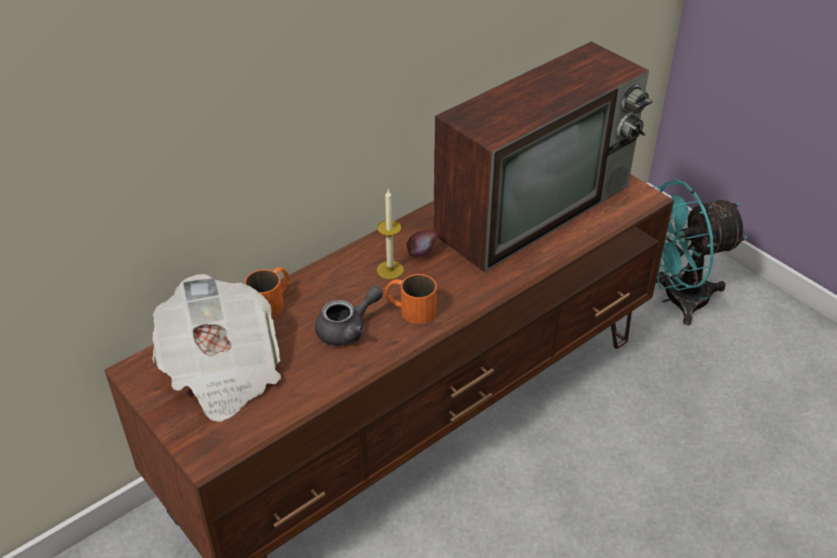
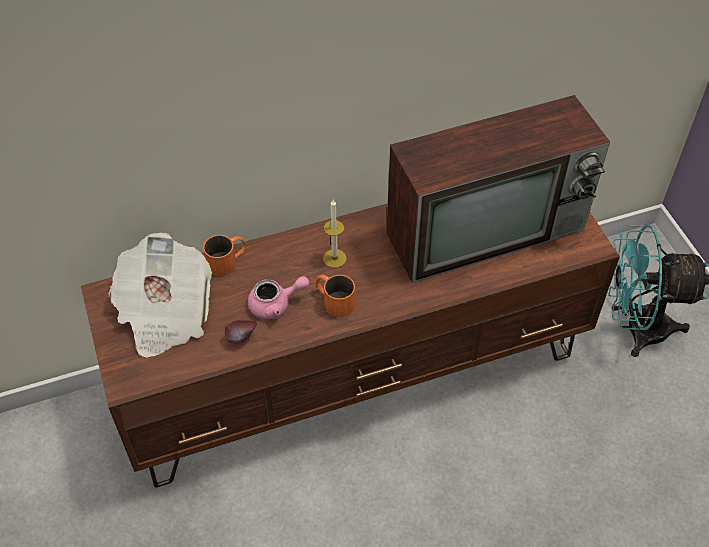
camera: 20 degrees right, 10 degrees up
grey teapot [315,286,383,346] -> pink teapot [248,276,309,319]
apple [407,230,437,257] -> apple moved to [225,320,257,344]

